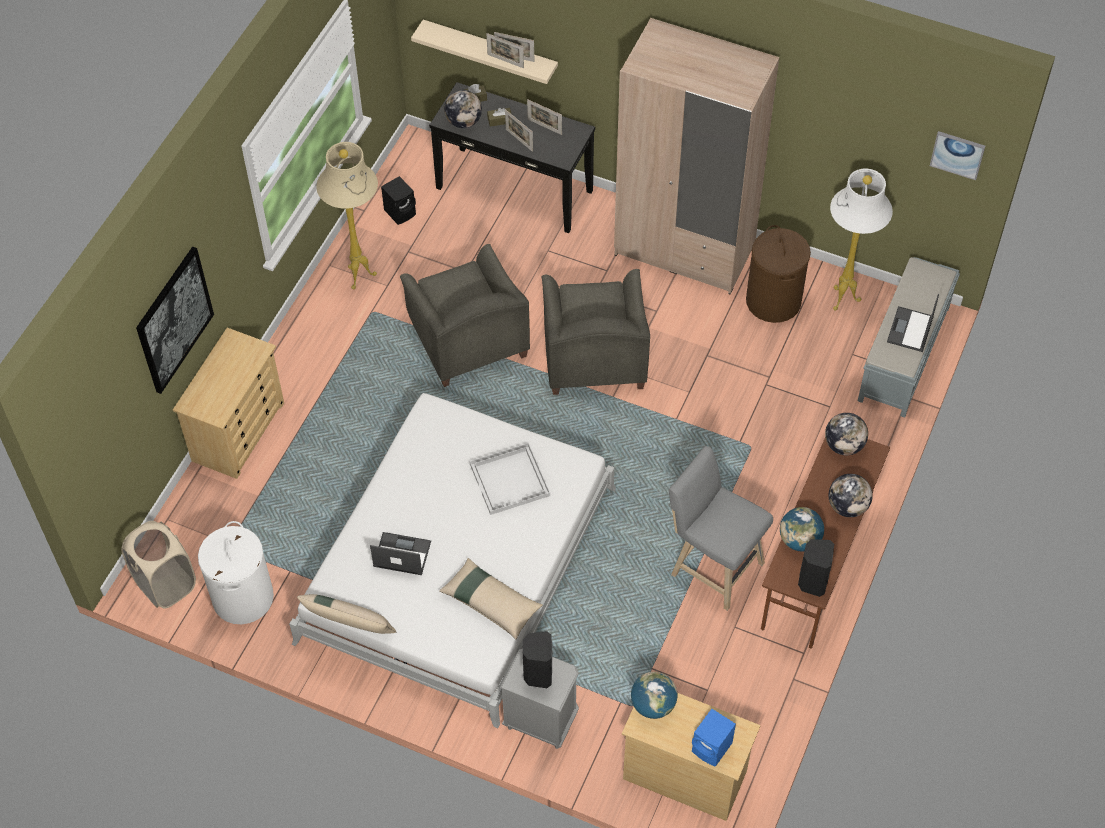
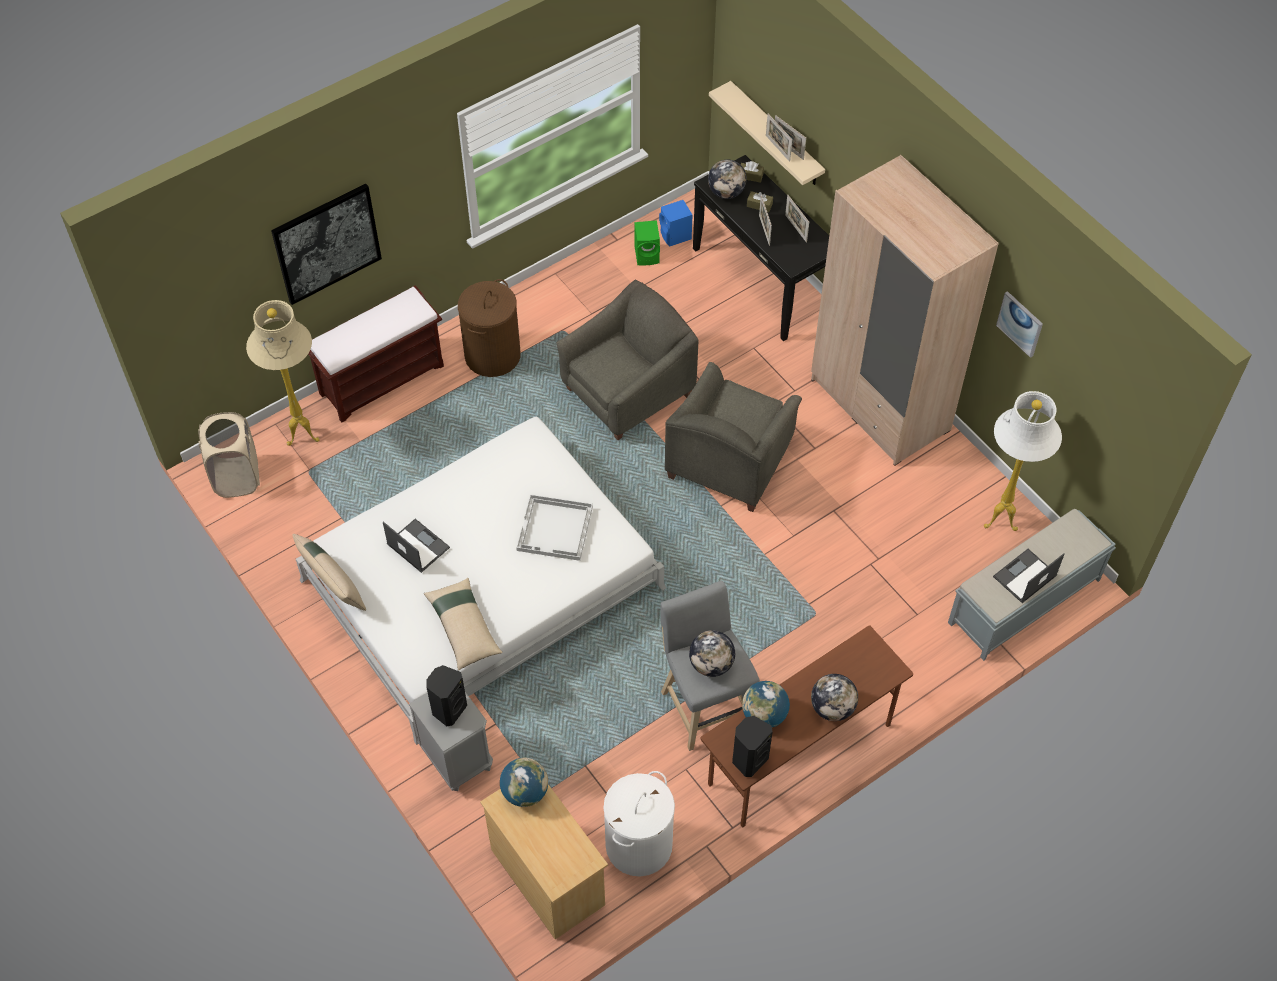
camera: 30 degrees right, 0 degrees up
beige dresser [173,328,284,479] -> brown bench [308,285,444,423]
white laundry basket [198,521,274,624] -> white laundry basket moved to [603,771,675,876]
beige floor lamp [316,142,378,289] -> beige floor lamp moved to [246,300,320,446]
black speaker [381,176,416,225] -> green speaker [635,220,660,265]
grey armchair [400,244,530,387] -> grey armchair turned 135 degrees counterclockwise [556,279,699,440]
blue speaker [692,709,736,767] -> blue speaker moved to [659,200,693,247]
brown laundry basket [746,225,811,323] -> brown laundry basket moved to [458,279,521,377]
globe [825,413,868,455] -> globe moved to [689,630,735,677]
picture [930,131,985,180] -> picture moved to [996,291,1043,358]

